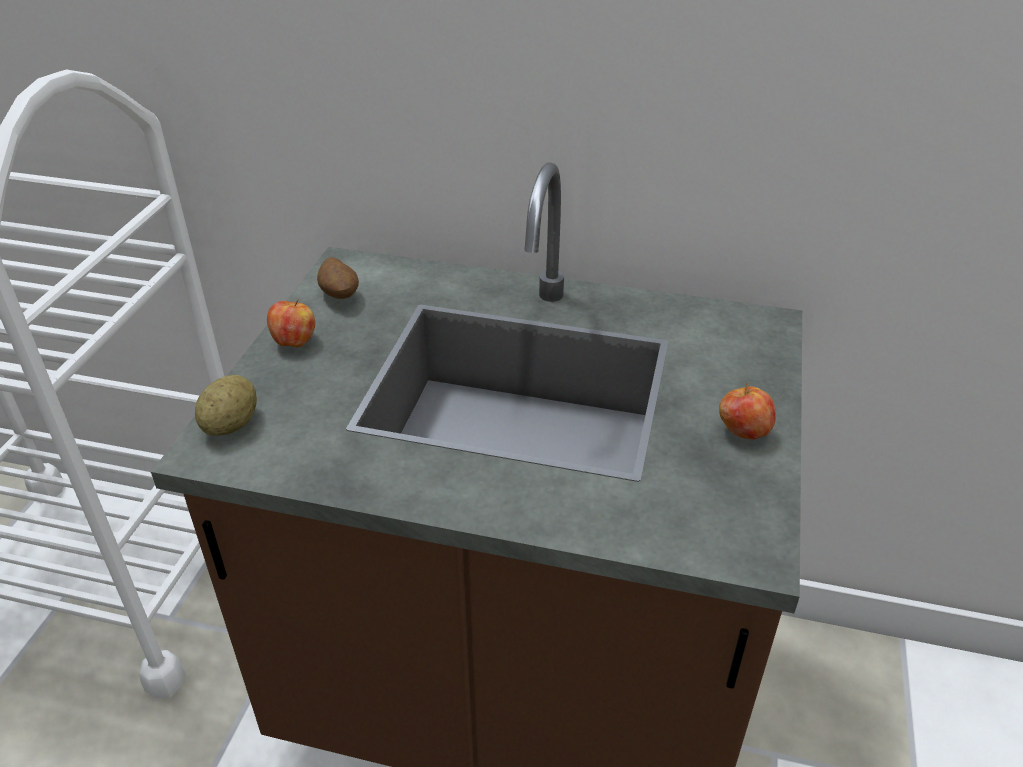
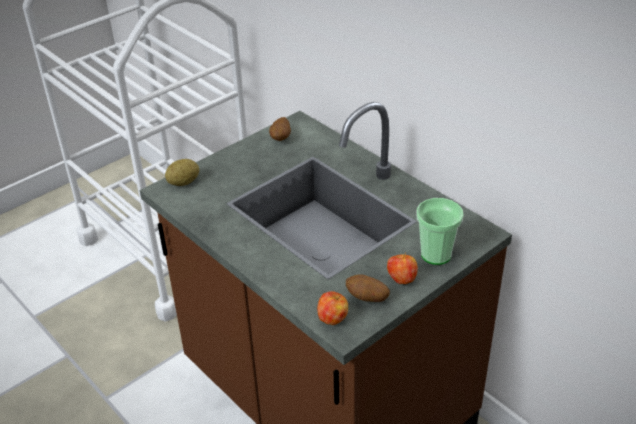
camera: 35 degrees right, 0 degrees up
apple [267,299,315,347] -> apple moved to [317,291,348,325]
none -> potato [346,274,390,302]
none -> cup [417,198,464,265]

